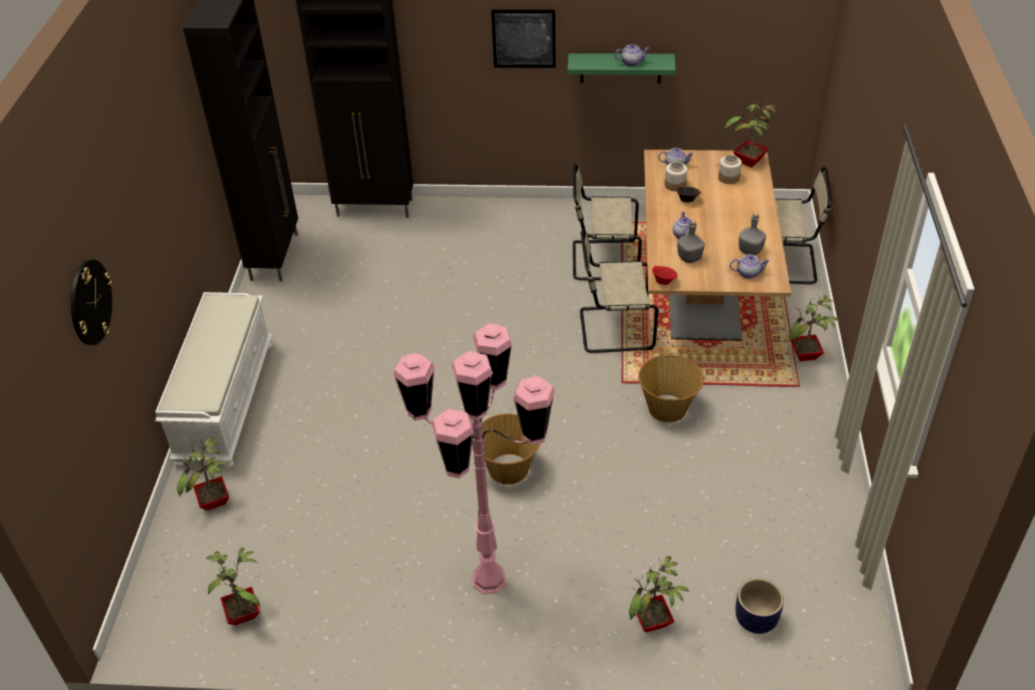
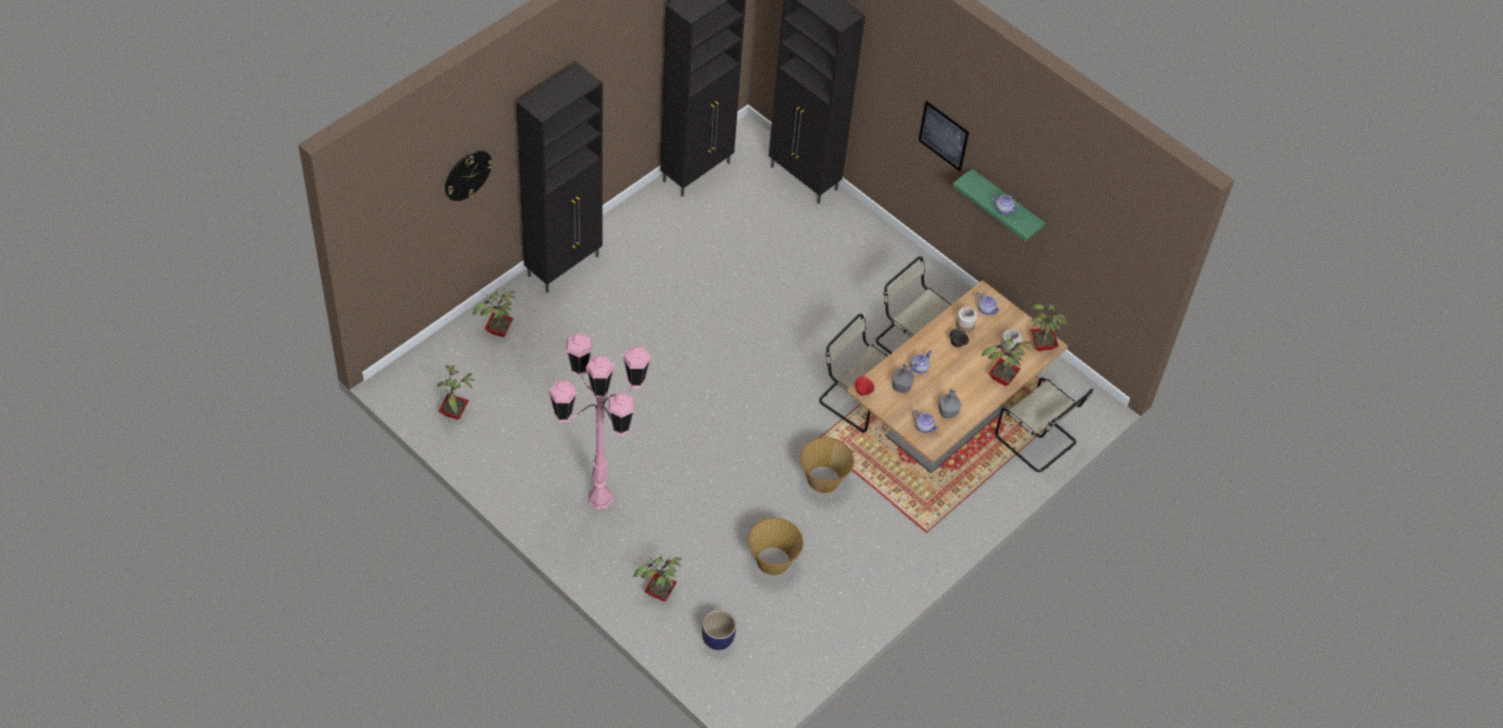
camera: 35 degrees right, 10 degrees up
white bench [155,292,272,468] -> black cabinet [517,63,603,293]
basket [481,414,541,485] -> basket moved to [748,518,803,575]
potted plant [789,295,840,361] -> potted plant moved to [981,334,1031,386]

